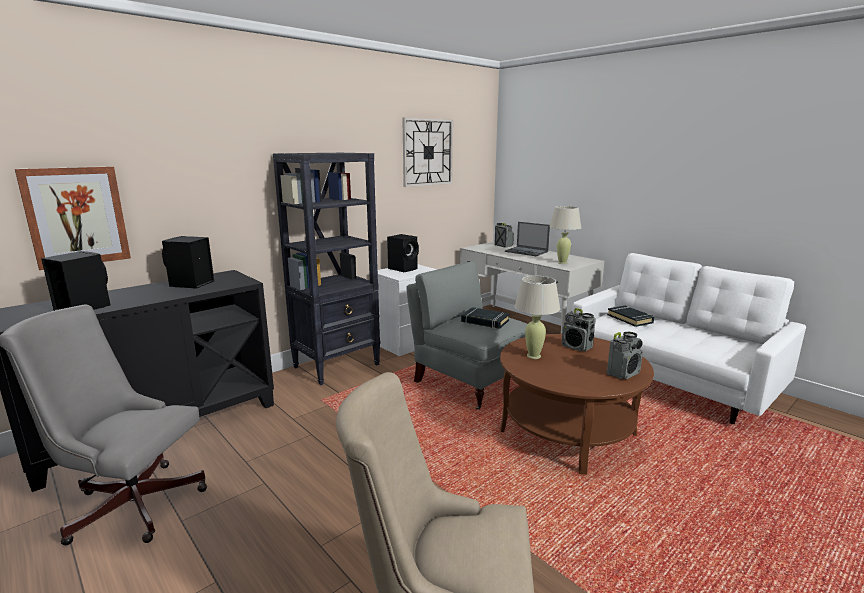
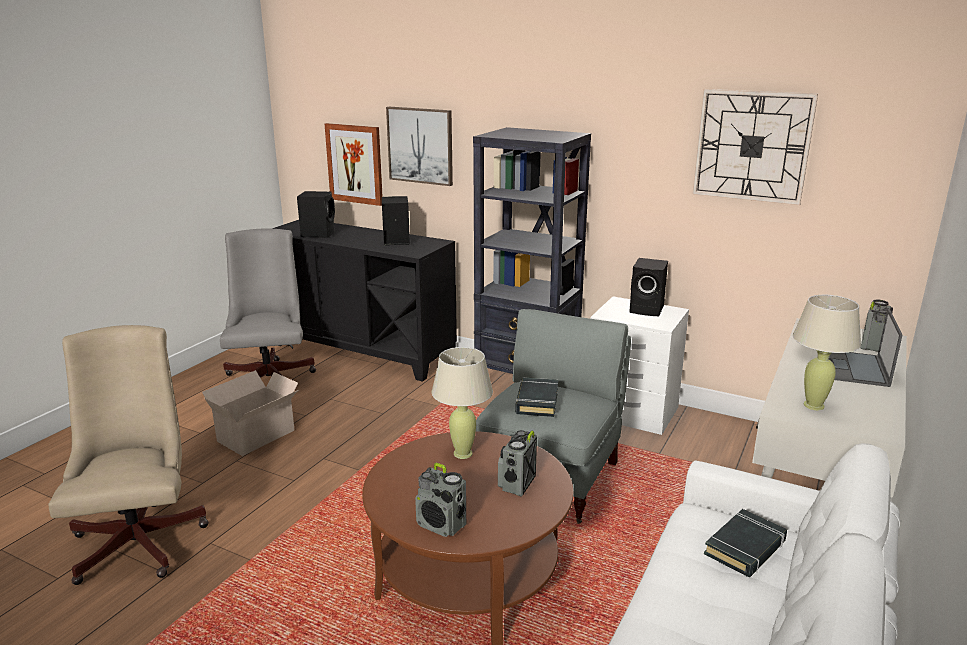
camera: 70 degrees right, 5 degrees up
none -> cardboard box [202,370,298,456]
none -> picture [386,107,453,186]

